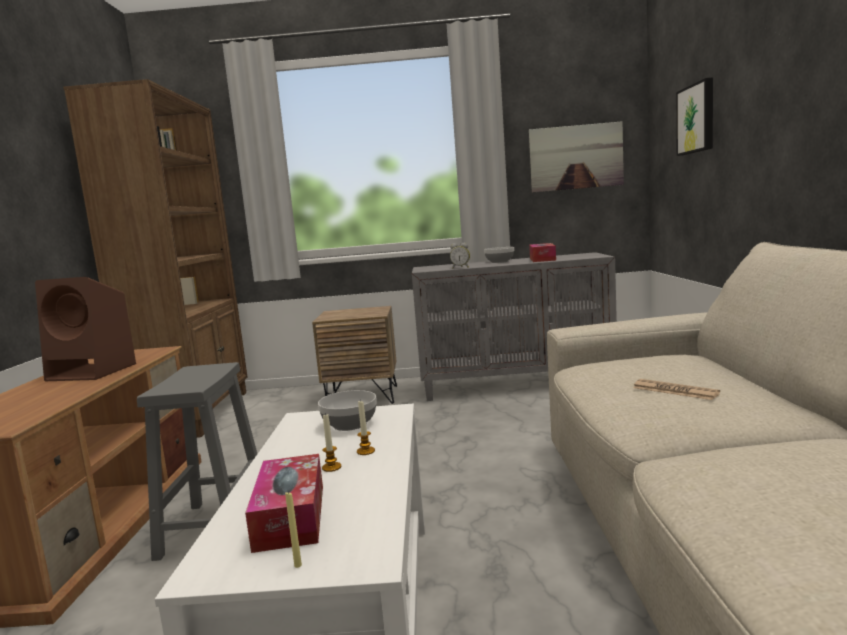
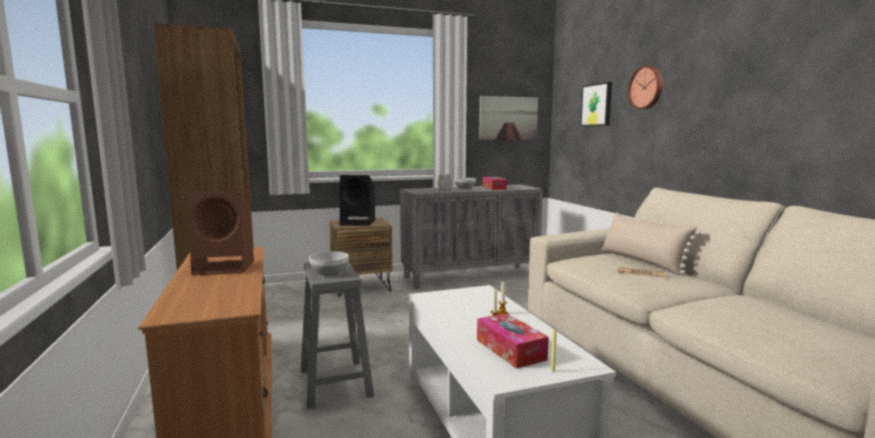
camera: 20 degrees left, 0 degrees up
bowl [318,390,376,431] -> bowl moved to [309,251,349,276]
none -> black speaker [340,175,375,226]
none -> beige pillow [601,213,700,275]
none -> wall clock [628,66,663,109]

